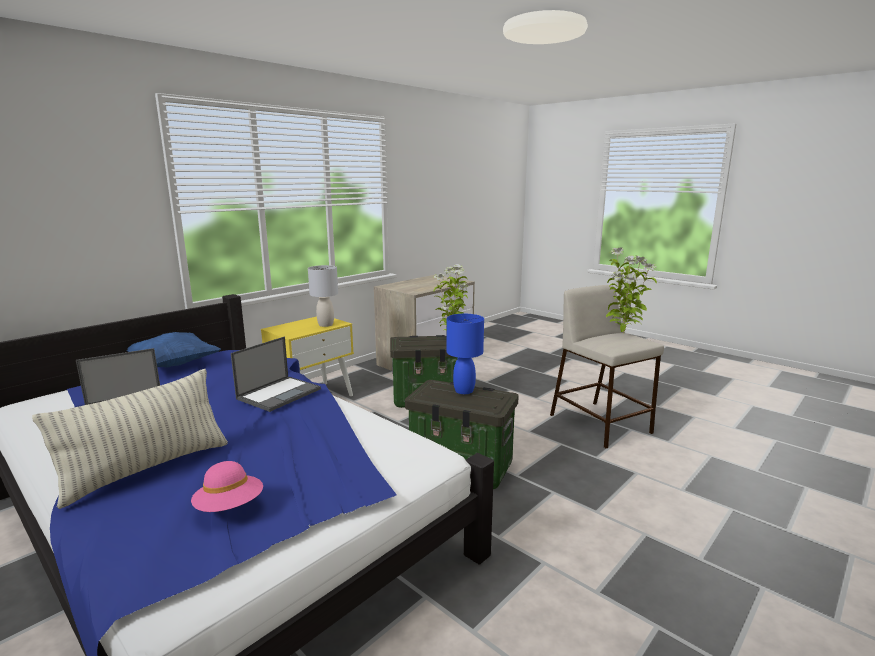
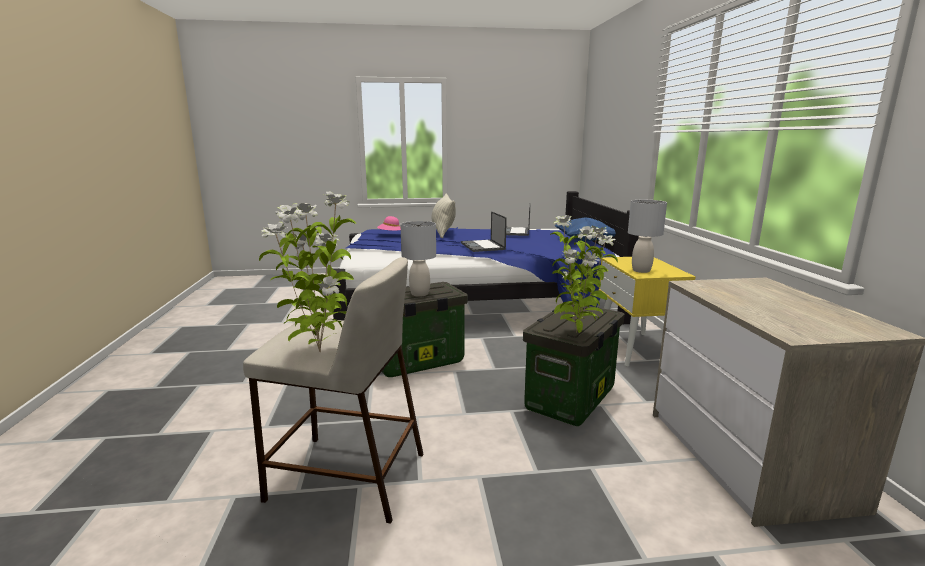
camera: 130 degrees right, 0 degrees up
blue table lamp [446,314,484,394] -> grey table lamp [400,221,436,297]

